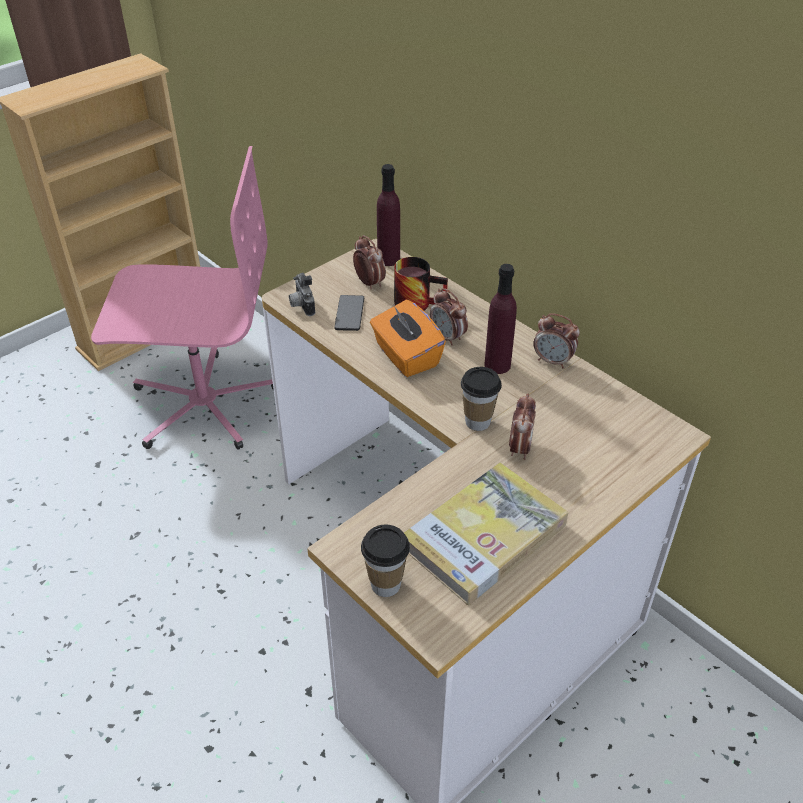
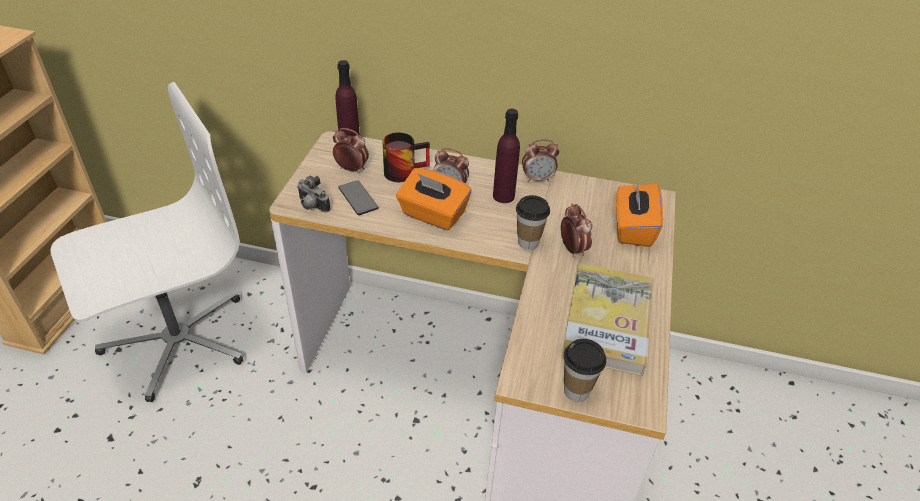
camera: 35 degrees left, 0 degrees up
pink office chair [91,146,274,449] -> white office chair [51,82,243,402]
none -> orange tissue box [616,179,663,247]

